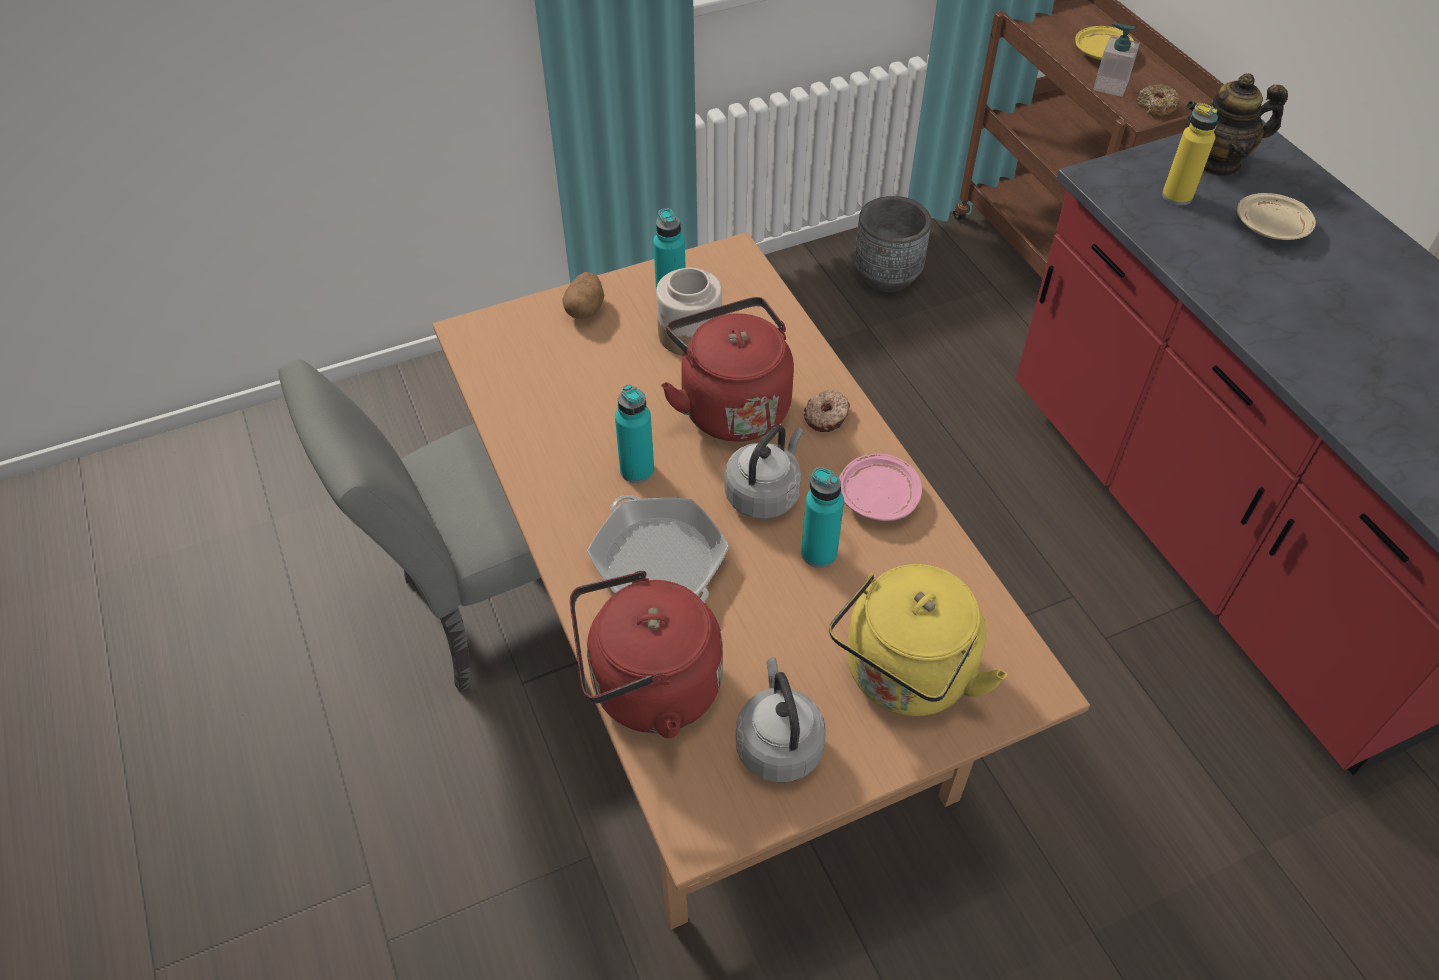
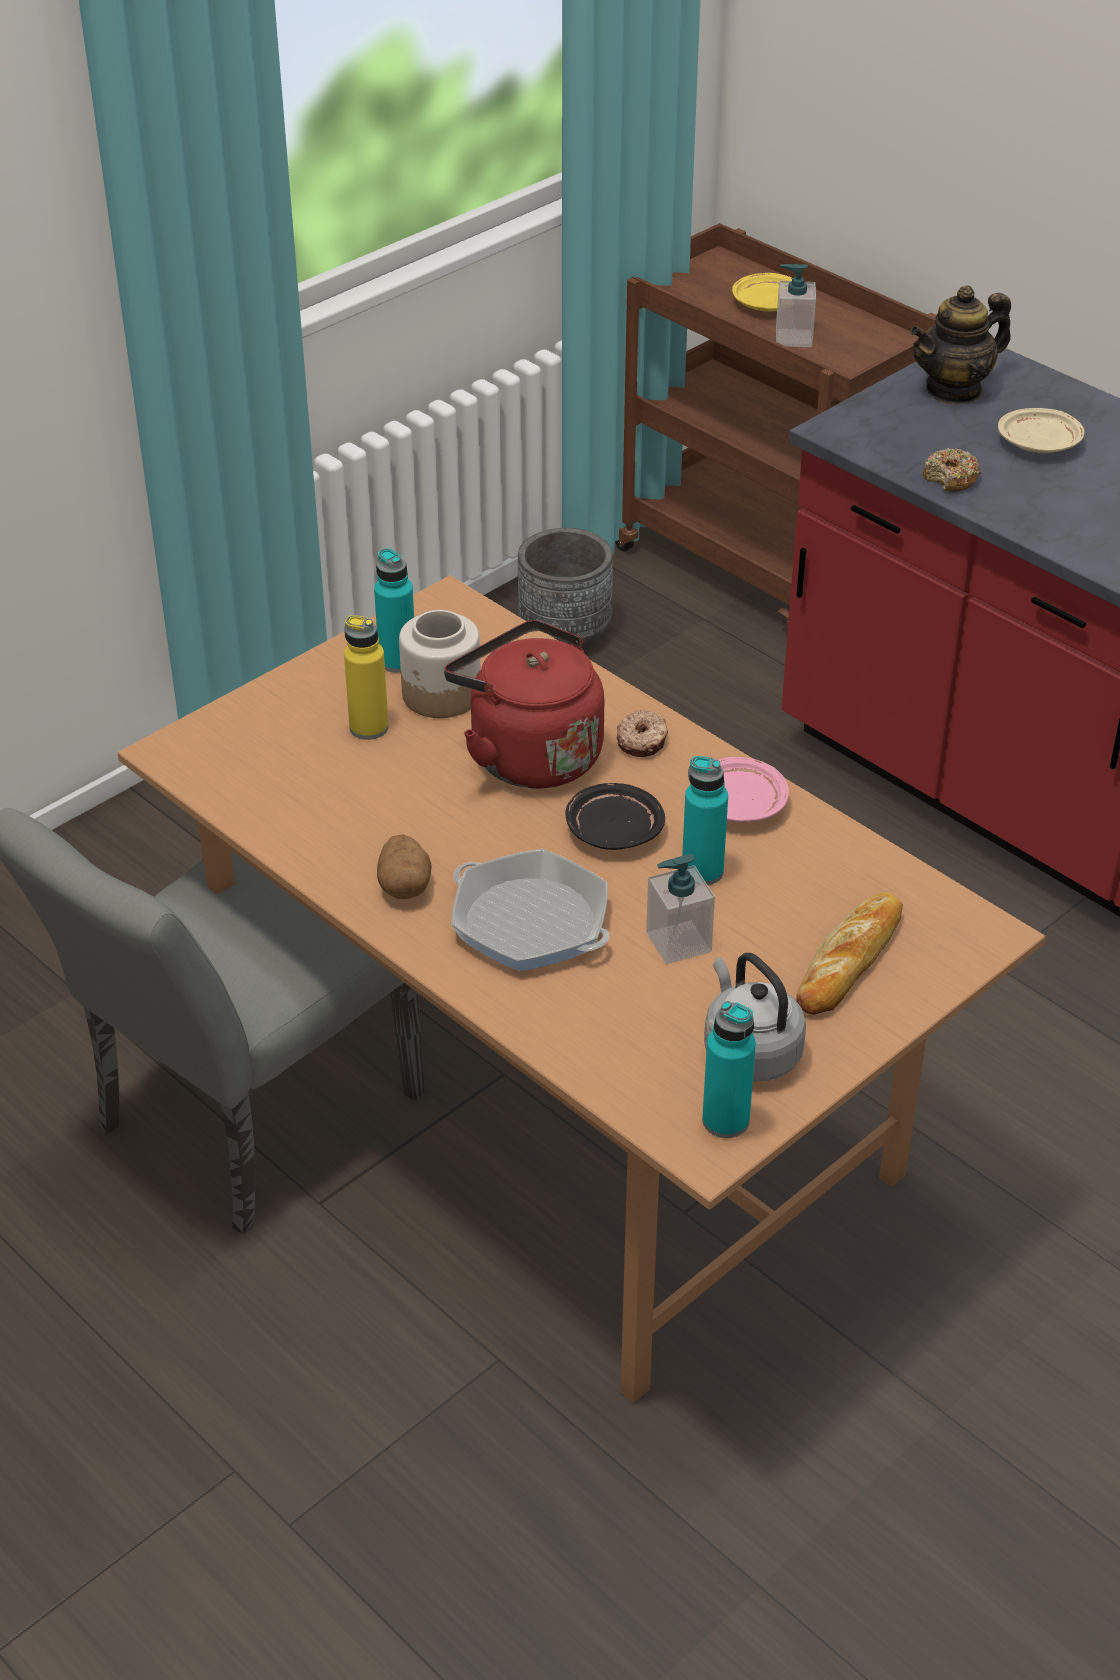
camera: 20 degrees left, 10 degrees down
potato [563,272,604,319] -> potato moved to [377,835,432,899]
red kettle [570,571,723,738] -> none
turquoise bottle [615,384,654,483] -> turquoise bottle moved to [702,1001,756,1138]
grey kettle [724,425,804,519] -> black plate [565,783,665,850]
yellow kettle [829,564,1007,716] -> bread [796,892,903,1015]
donut [1137,84,1180,117] -> donut moved to [923,448,981,492]
yellow bottle [1162,103,1218,205] -> yellow bottle moved to [344,615,389,740]
none -> soap dispenser [646,854,715,964]

